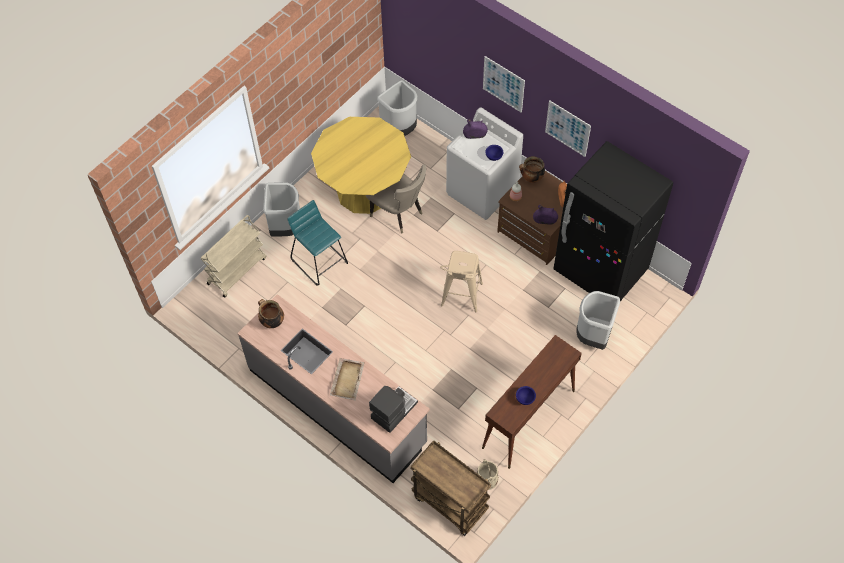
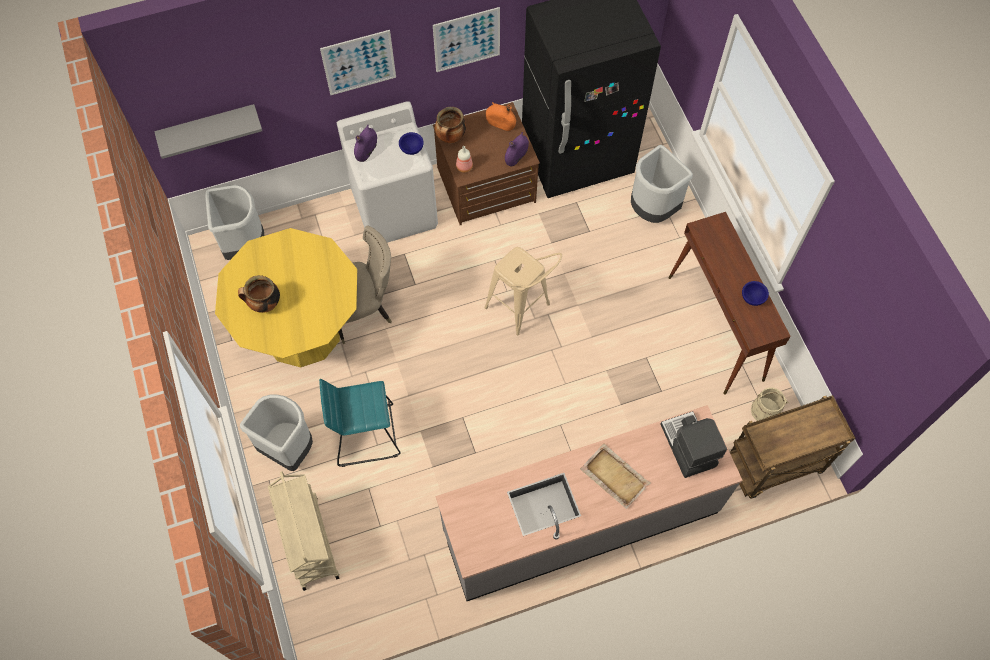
camera: 60 degrees left, 5 degrees up
cooking pot [258,299,284,328] -> cooking pot moved to [238,275,280,313]
none -> grey shelf [154,104,262,159]

